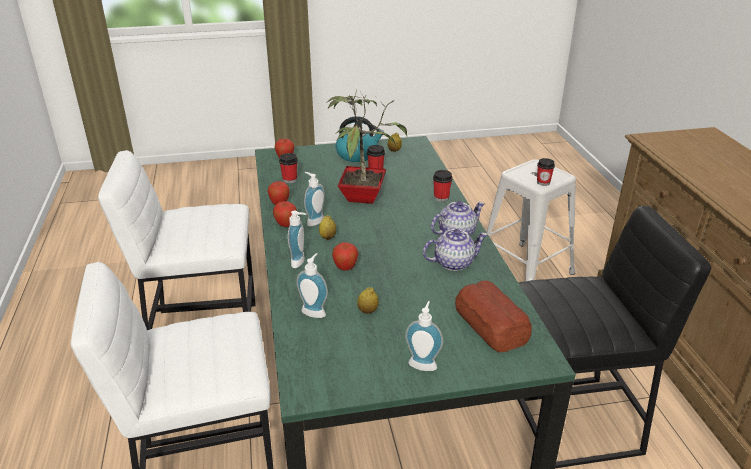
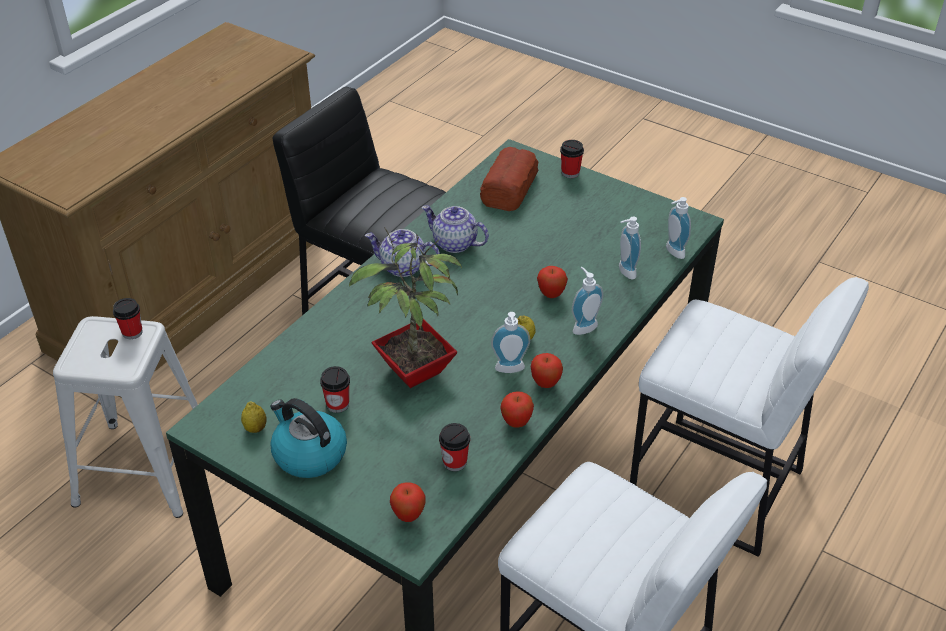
camera: 135 degrees left, 10 degrees up
lemon [357,287,379,314] -> none
soap dispenser [405,301,443,371] -> soap dispenser moved to [666,197,691,259]
cup [433,170,453,202] -> cup moved to [560,140,584,178]

